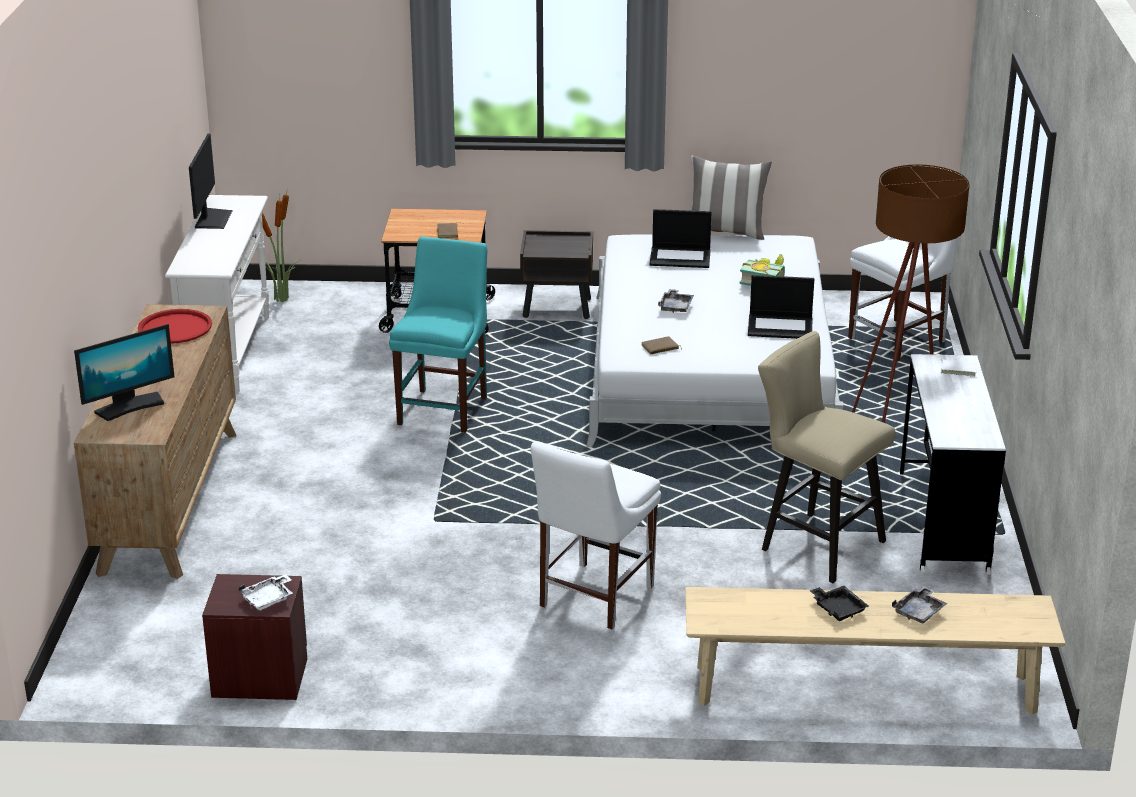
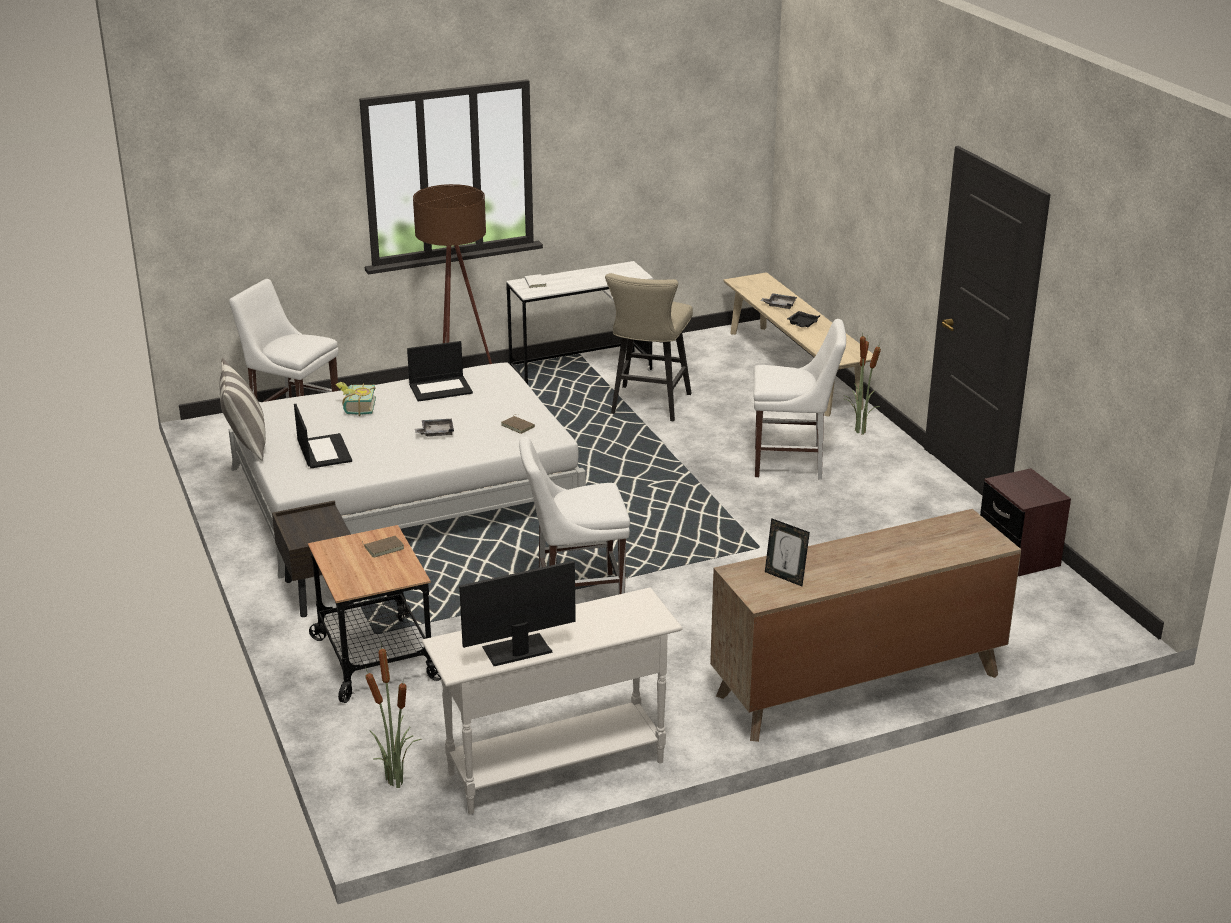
camera: 115 degrees left, 0 degrees up
monitor [74,324,174,421] -> none
red tray [138,309,212,344] -> picture frame [765,518,810,586]
white tray [238,574,293,610] -> none
turquoise chair [389,236,487,433] -> white chair [519,436,630,594]
laptop [748,275,814,339] -> laptop turned 90 degrees clockwise [407,341,473,402]
none -> potted plant [843,331,881,435]

